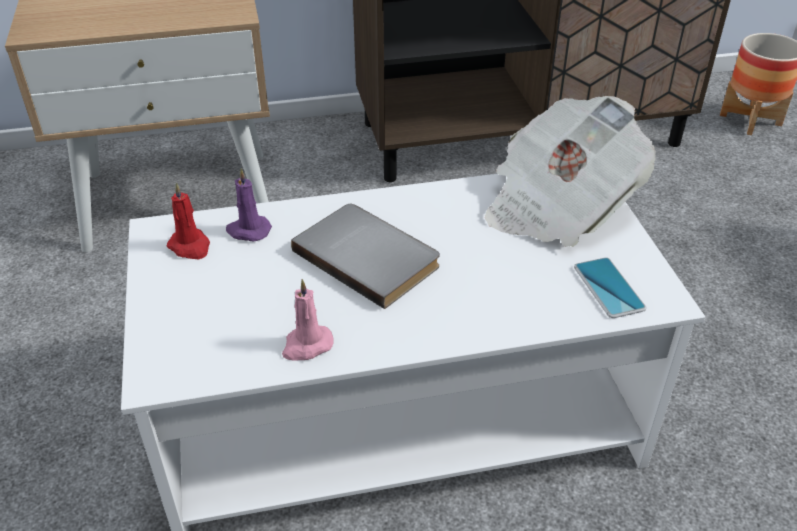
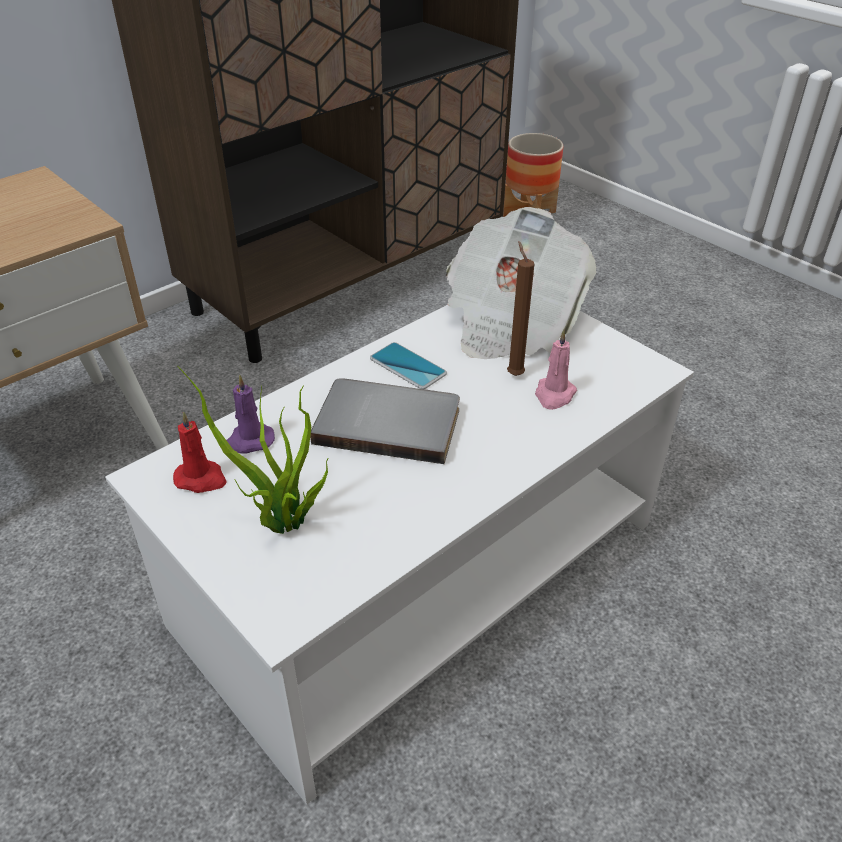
camera: 30 degrees left, 0 degrees up
pink candle [282,279,334,361] -> pink candle moved to [535,330,577,410]
phone [574,257,646,318] -> phone moved to [370,342,447,389]
none -> potted plant [177,366,328,534]
none -> brown candle [507,241,534,376]

